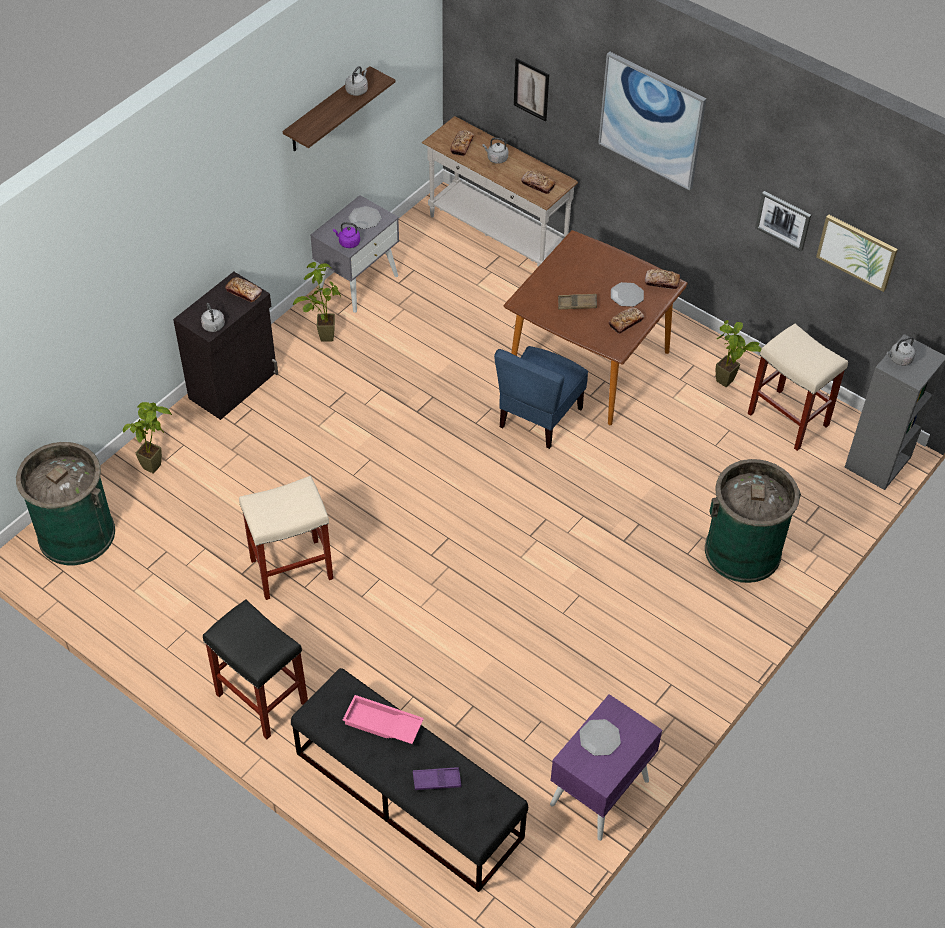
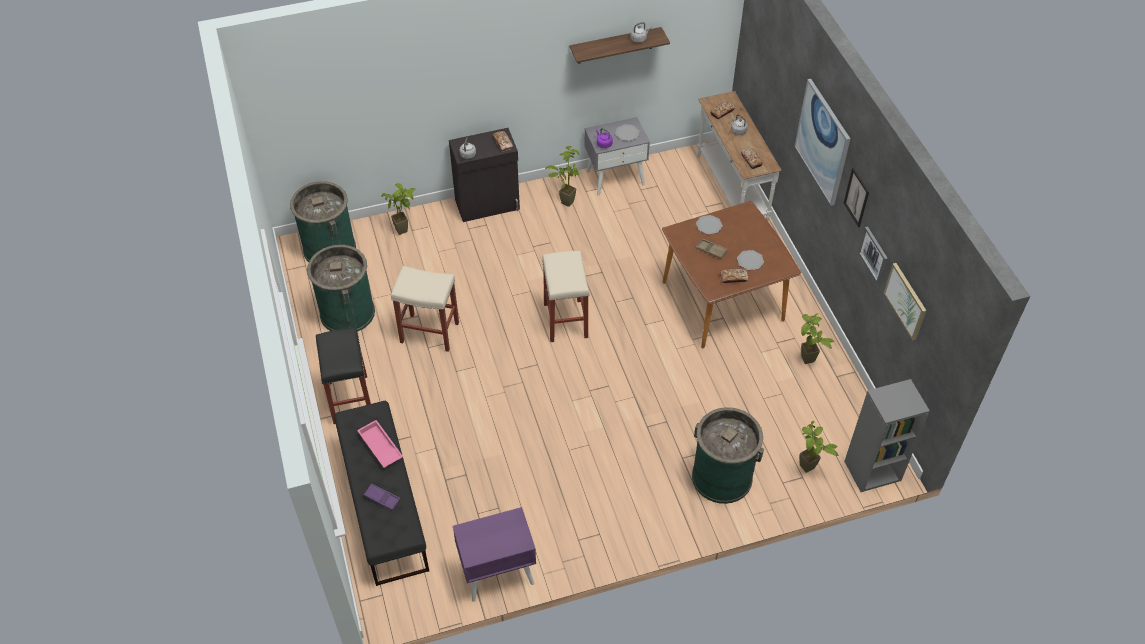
camera: 35 degrees right, 0 degrees up
blue chair [494,346,588,449] -> none
picture [514,58,549,122] -> picture moved to [843,168,869,227]
plate [579,719,621,756] -> plate moved to [696,215,723,235]
bread [645,269,680,289] -> none
beige stool [748,324,848,451] -> beige stool moved to [542,251,589,342]
grey kettle [886,337,915,366] -> none
none -> green trash can [307,245,375,332]
none -> potted plant [799,421,839,473]

